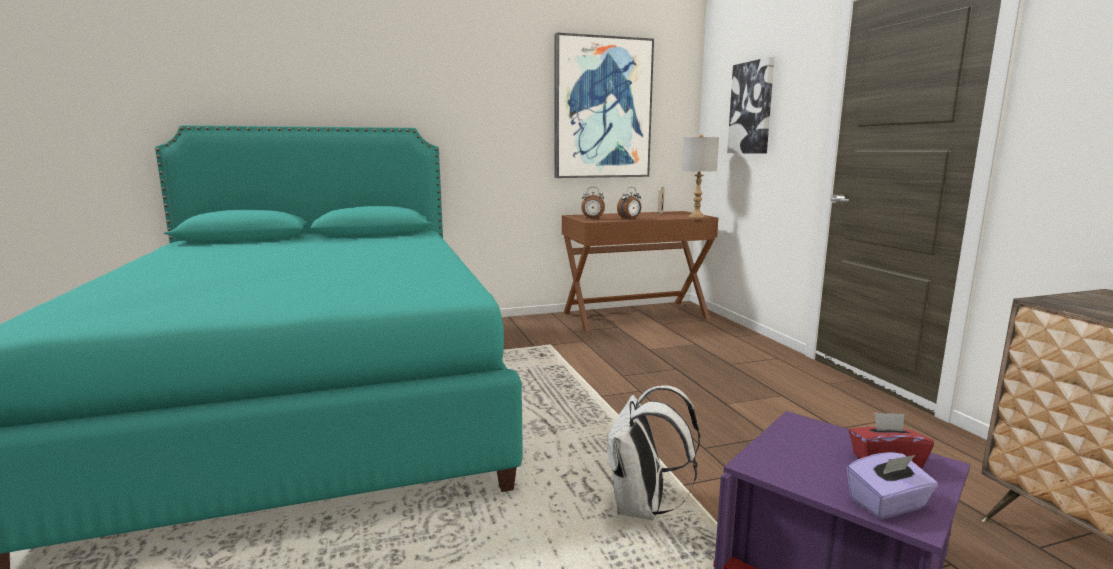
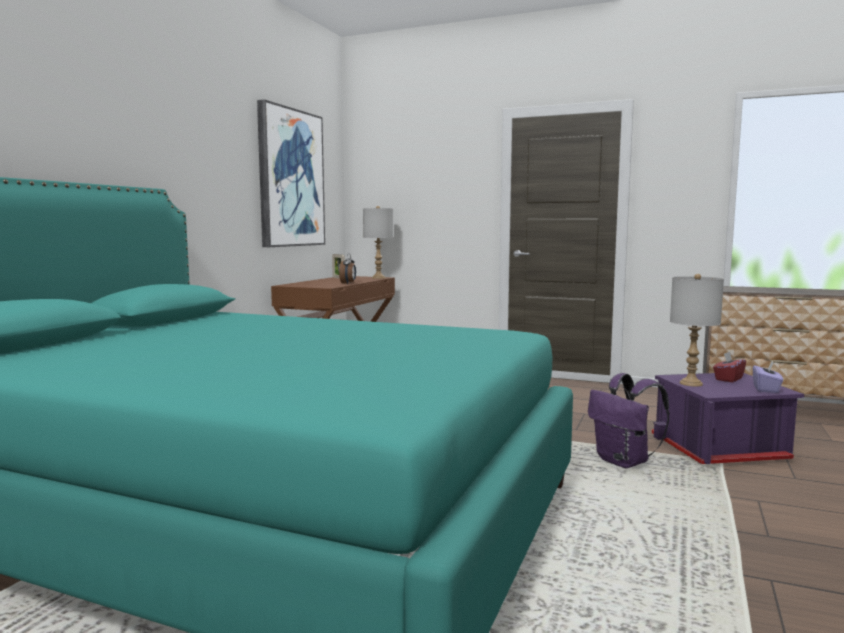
camera: 50 degrees left, 5 degrees down
alarm clock [581,187,605,219] -> none
white backpack [606,385,701,520] -> purple backpack [588,373,670,468]
picture [727,57,775,154] -> none
none -> grey table lamp [670,274,724,387]

